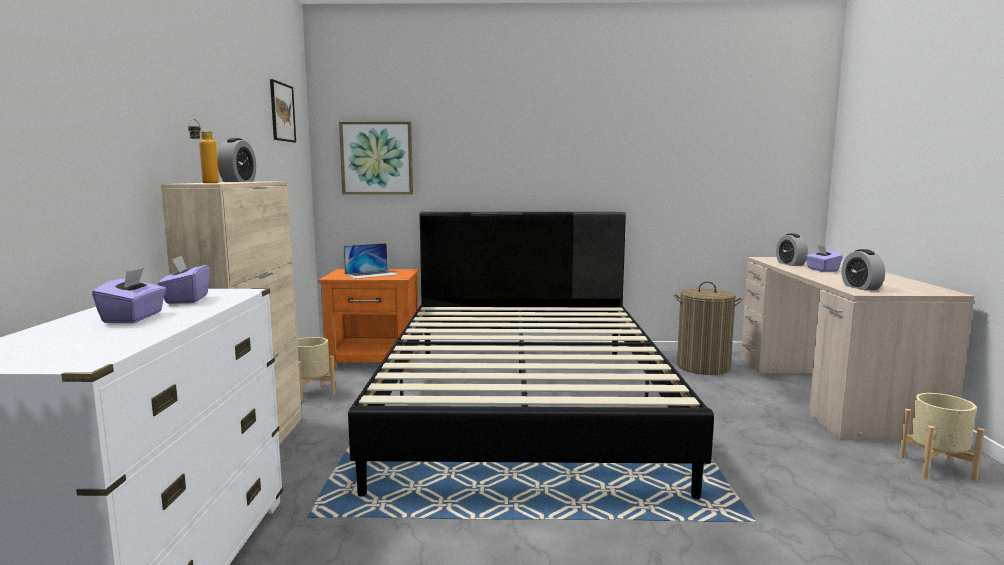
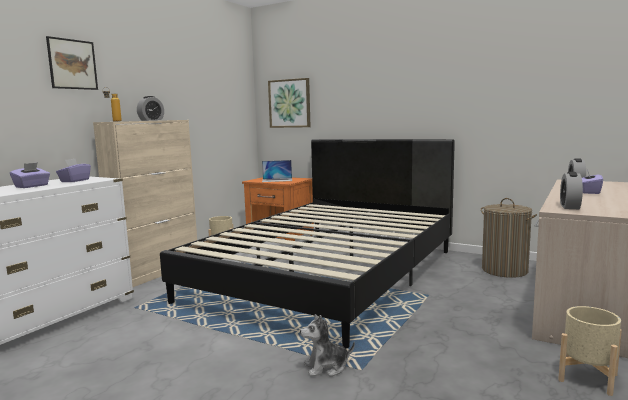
camera: 30 degrees right, 0 degrees up
picture [270,79,296,142] -> picture moved to [46,36,98,90]
none -> plush toy [300,314,355,377]

